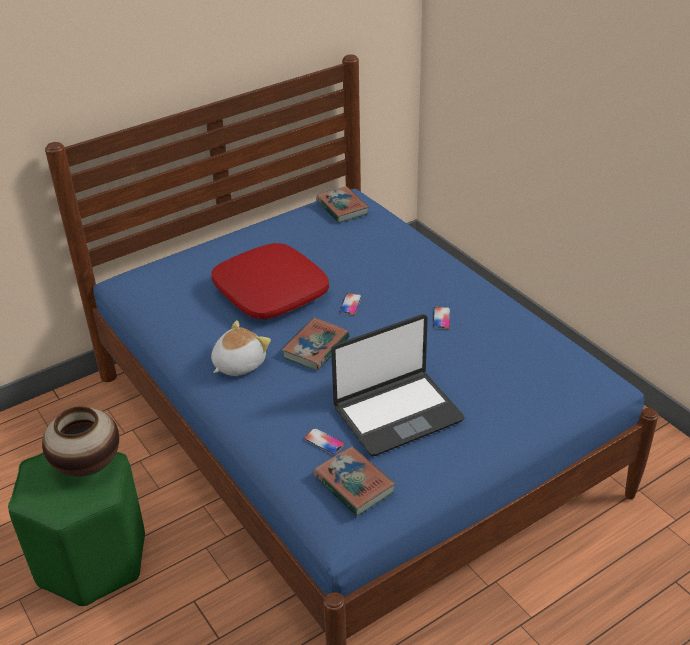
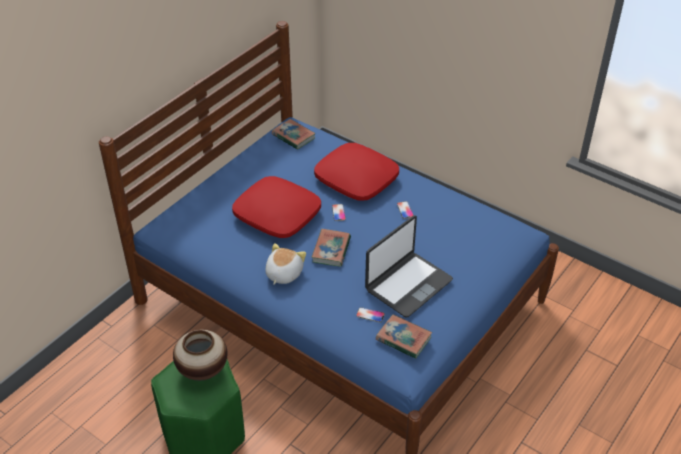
camera: 20 degrees left, 5 degrees up
none -> red pillow [314,143,399,201]

